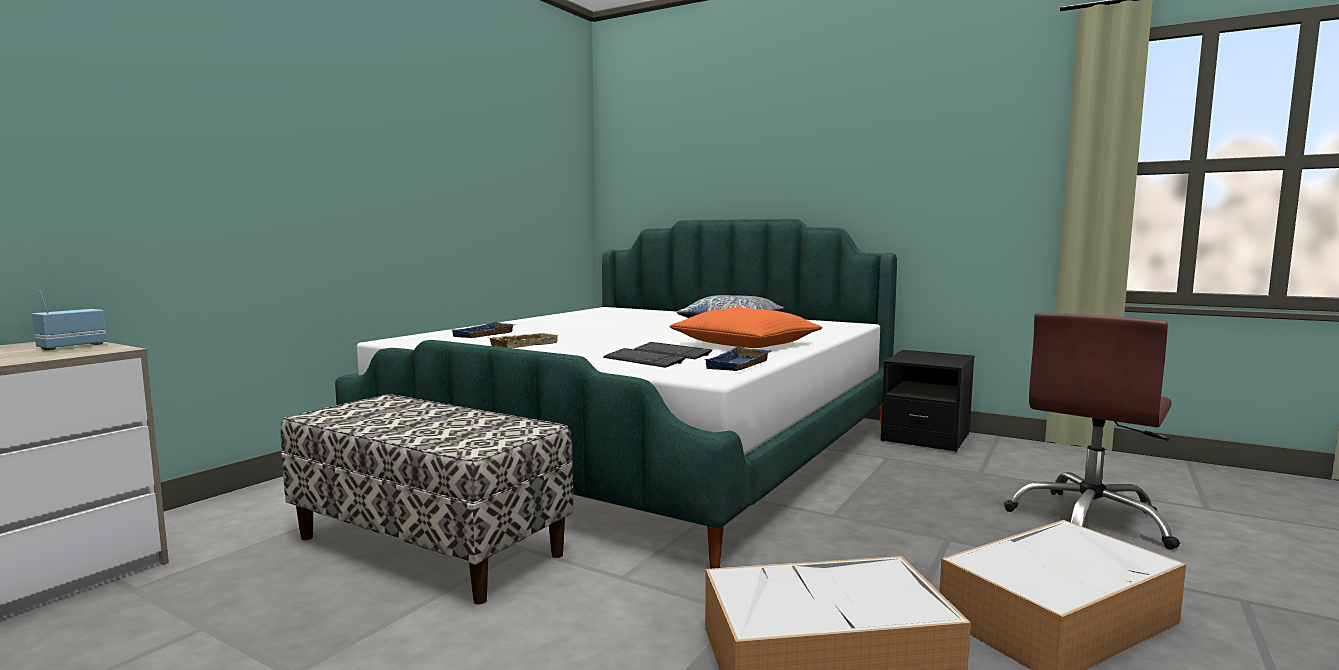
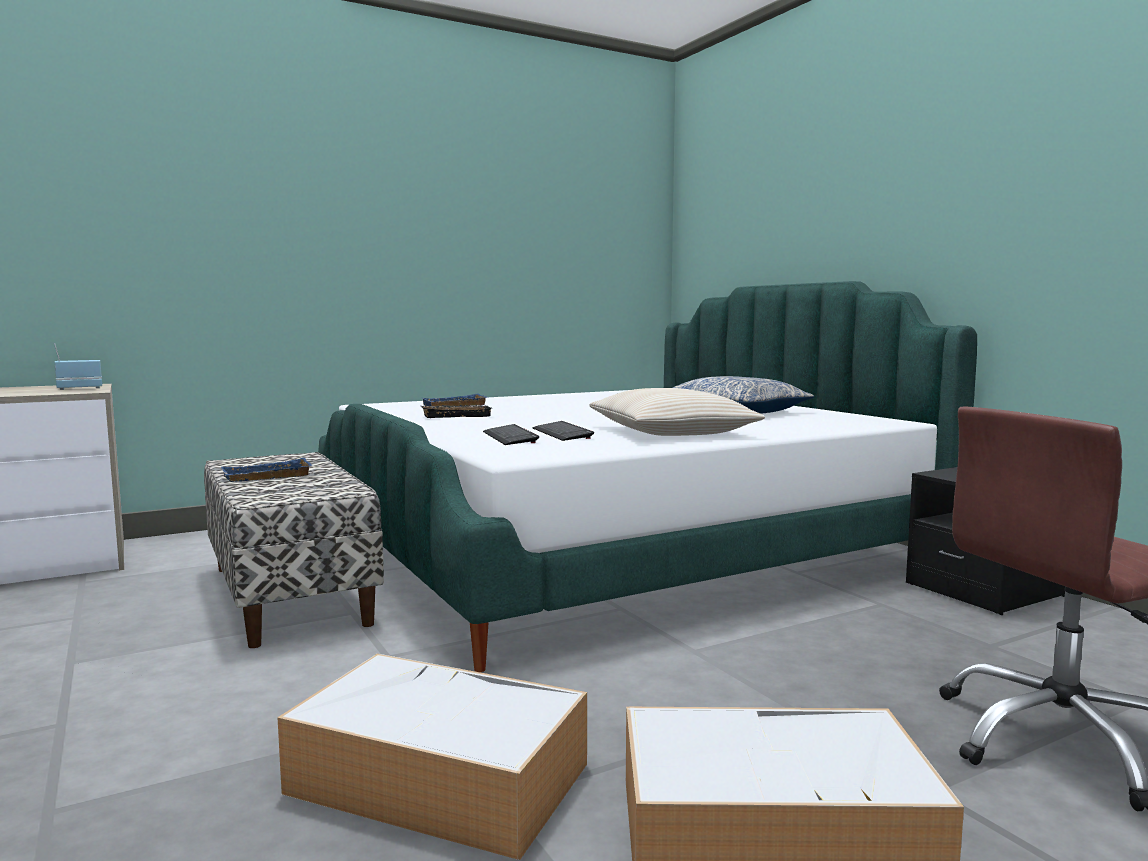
camera: 30 degrees right, 0 degrees up
beige tray [487,333,558,348] -> black tray [421,405,491,418]
orange pillow [670,308,822,348] -> beige pillow [589,388,765,436]
blue tray [705,346,772,371] -> blue tray moved to [221,458,312,482]

